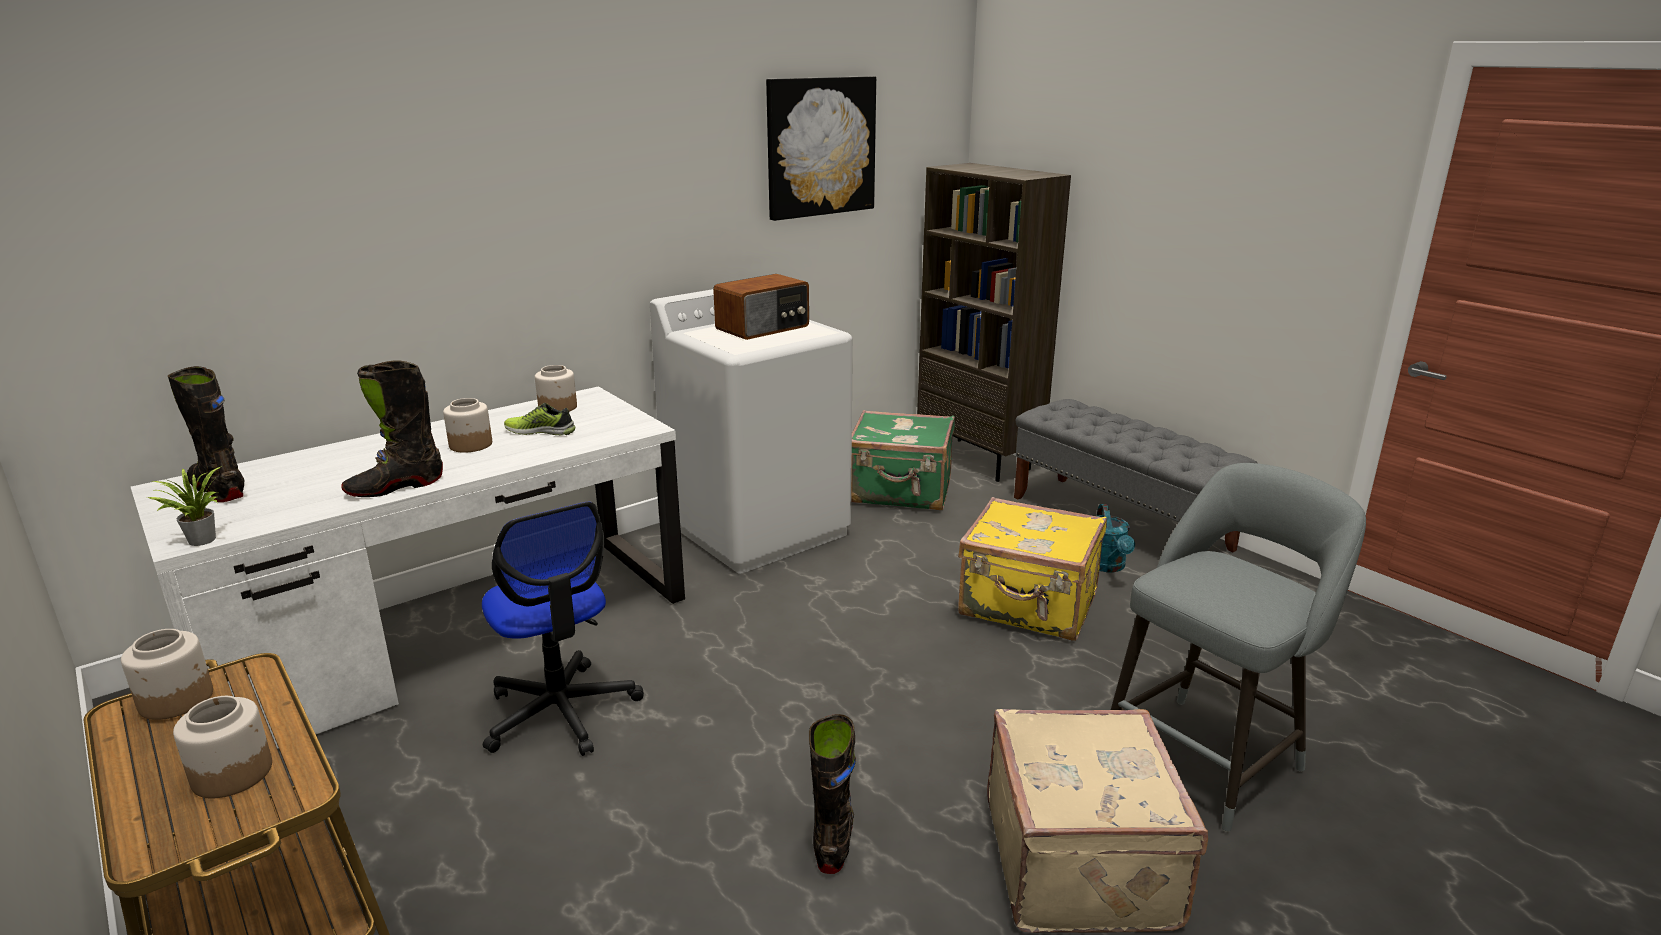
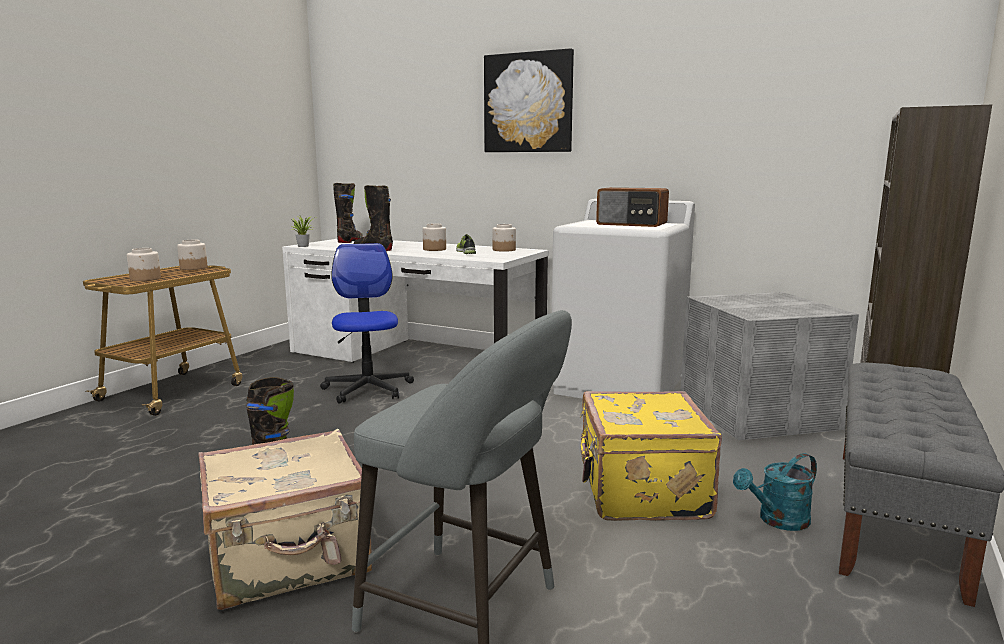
camera: 65 degrees right, 10 degrees down
office chair [482,502,644,756] -> office chair turned 135 degrees clockwise [320,243,414,404]
picture [766,76,876,221] -> picture moved to [484,48,574,152]
green suitcase [851,410,955,510] -> grey storage box [680,292,859,440]

